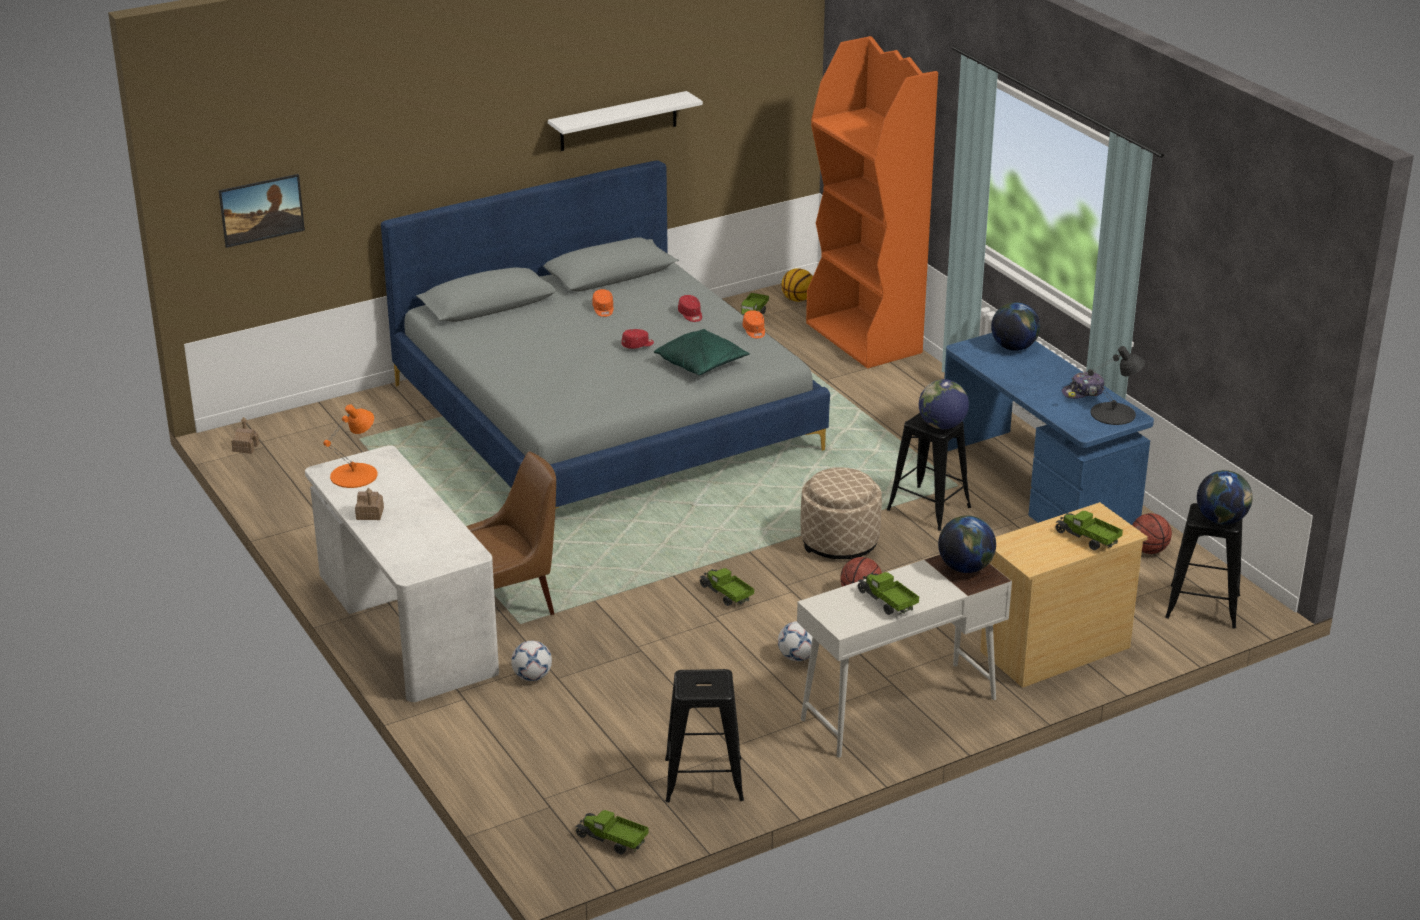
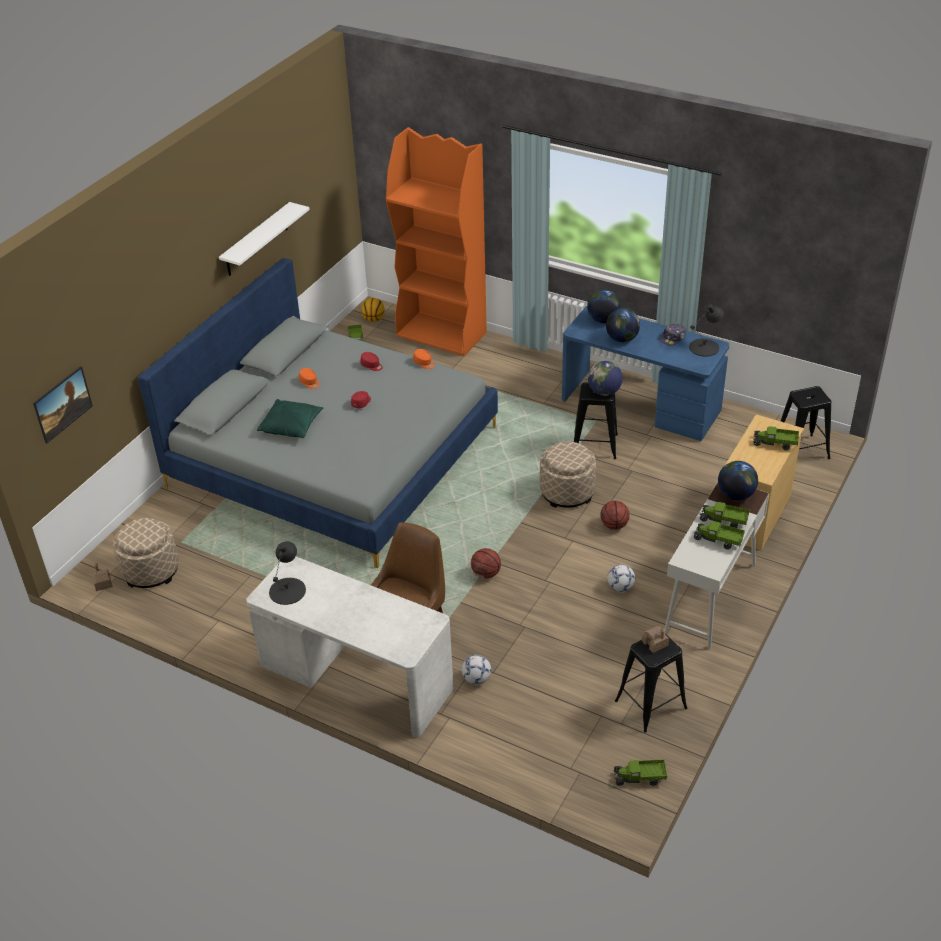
camera: 30 degrees left, 10 degrees up
orange table lamp [323,404,378,488] -> black table lamp [269,541,306,605]
toy house [355,488,384,520] -> toy house moved to [642,626,669,653]
green pillow [654,329,750,375] -> green pillow moved to [257,399,323,438]
toy truck [699,568,754,606] -> toy truck moved to [700,502,750,528]
basketball [1132,513,1172,554] -> basketball moved to [471,548,501,578]
globe [1197,470,1253,525] -> globe moved to [606,308,640,342]
none -> beige ottoman [113,518,179,588]

